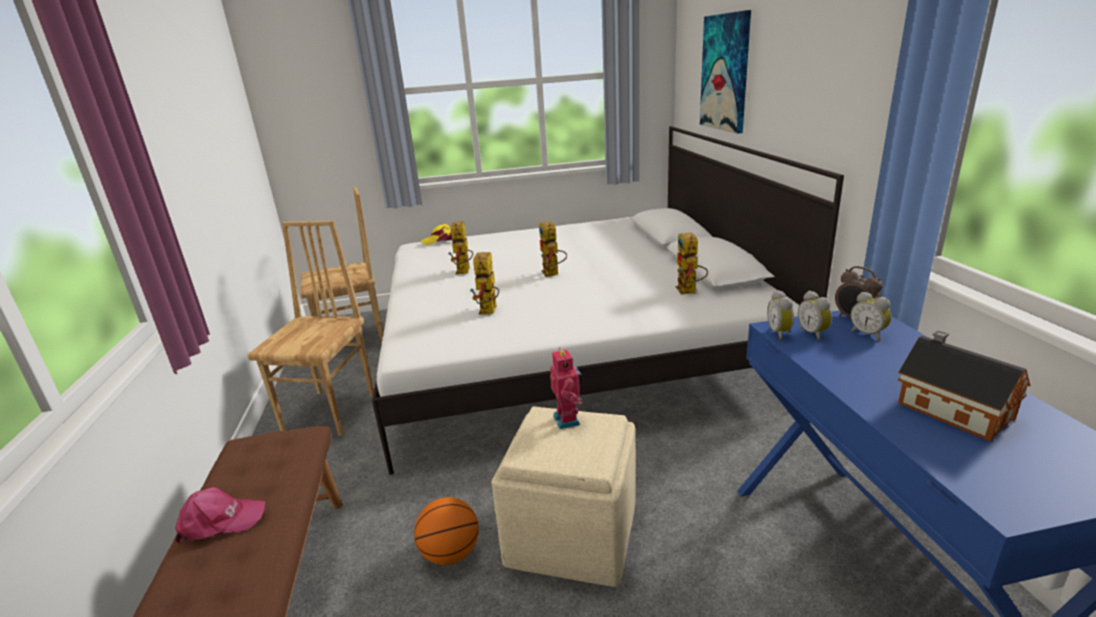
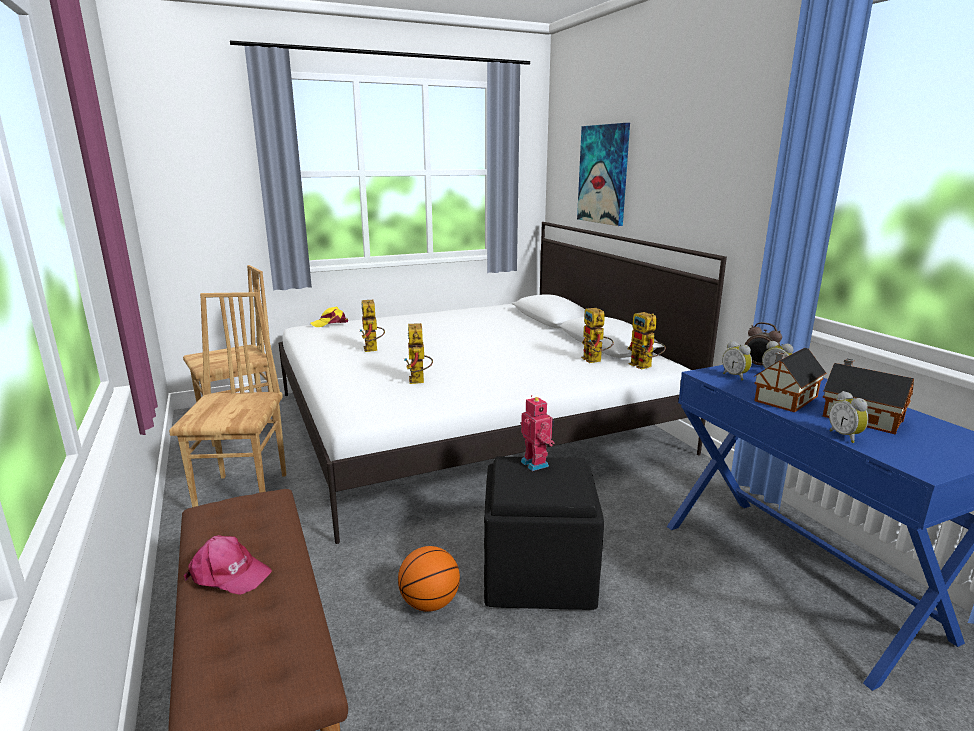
camera: 15 degrees left, 5 degrees down
pink cap [175,487,265,544] -> pink cap turned 45 degrees clockwise [184,535,272,595]
beige ottoman [491,406,636,587] -> black ottoman [484,456,604,610]
toy robot [539,221,567,277] -> toy robot moved to [628,312,666,369]
alarm clock [767,290,794,339] -> alarm clock moved to [829,391,869,443]
none -> toy house [754,348,826,413]

